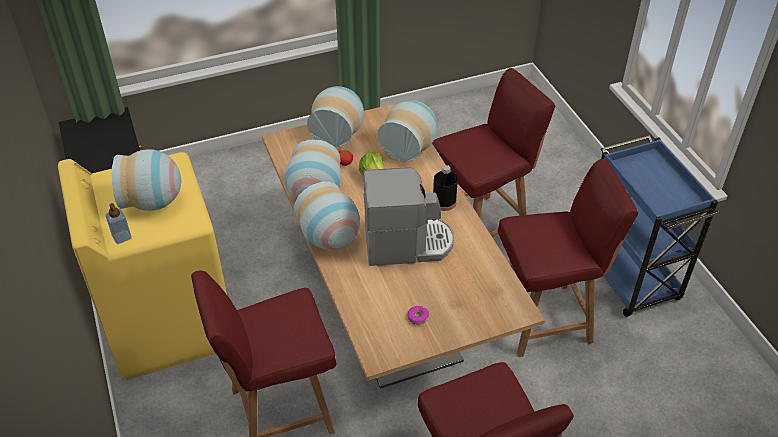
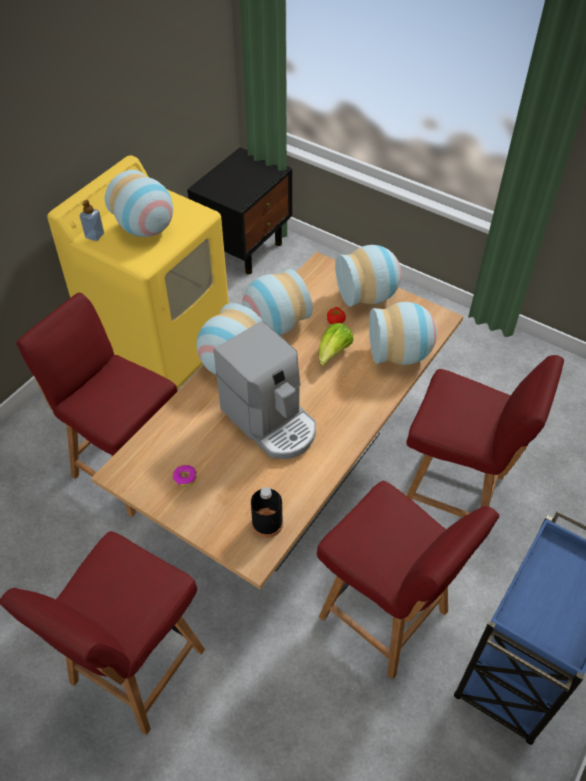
camera: 55 degrees right, 5 degrees up
black bottle [433,165,458,211] -> black bottle moved to [251,487,283,538]

